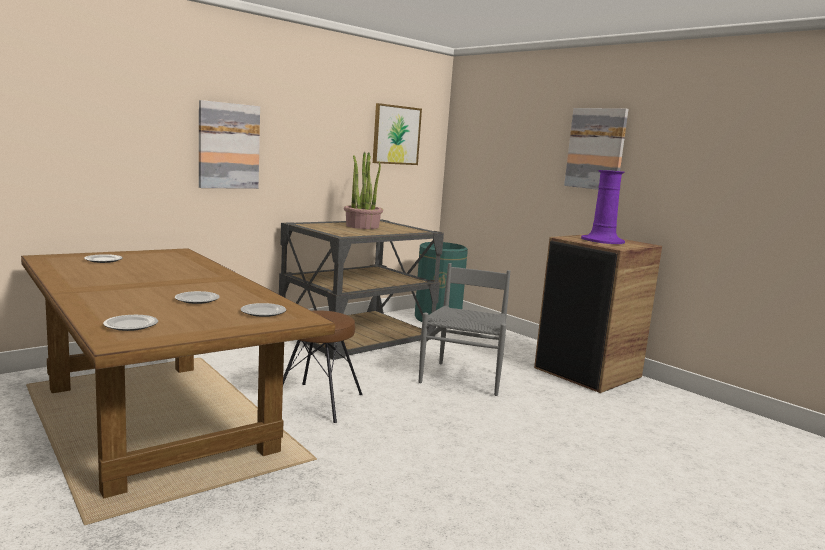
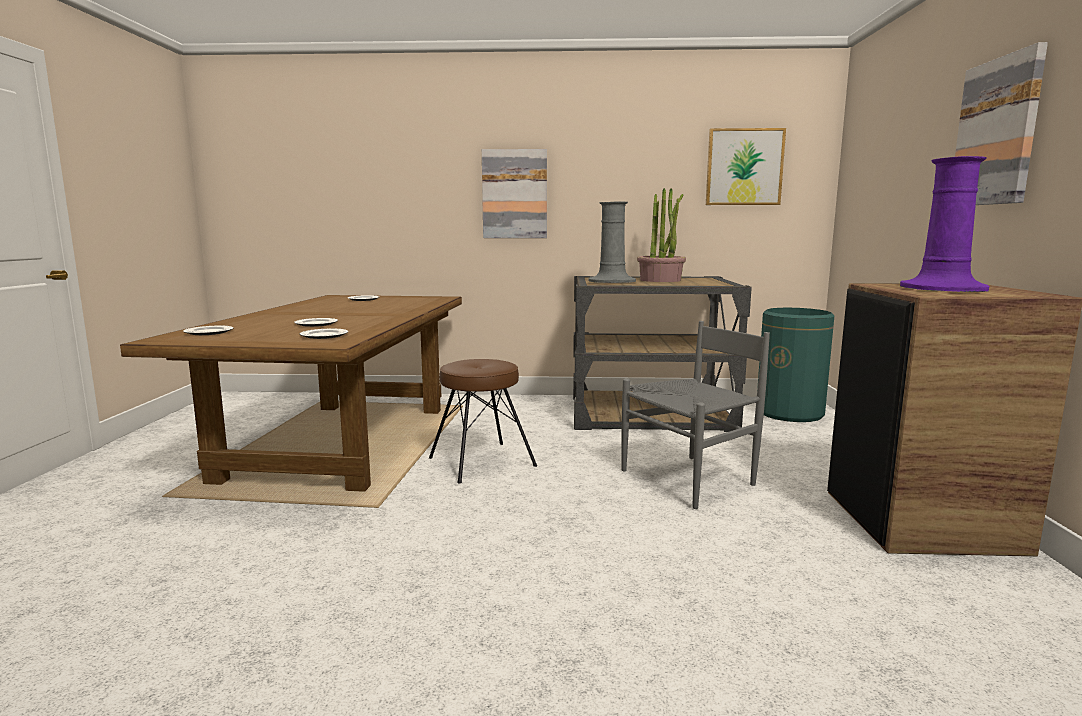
camera: 45 degrees right, 0 degrees up
none -> grey vase [589,201,636,283]

